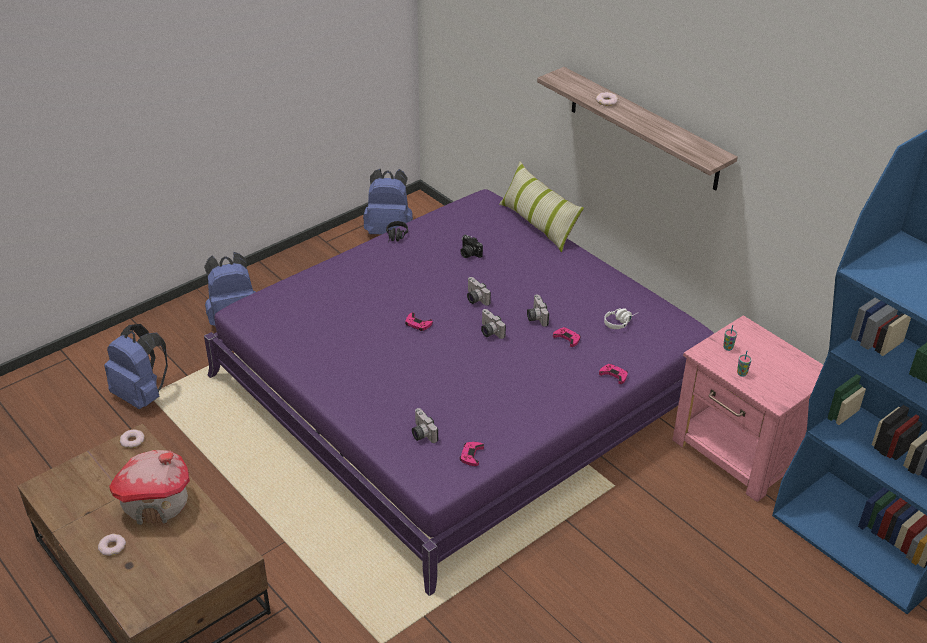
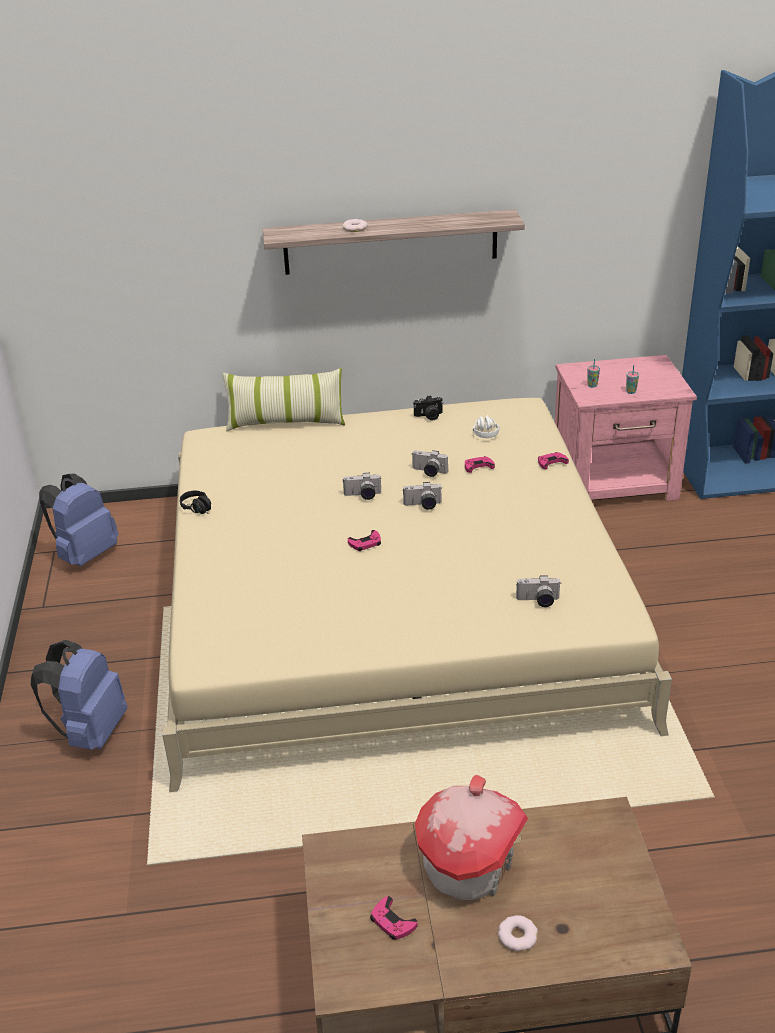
camera: 55 degrees left, 5 degrees down
blue backpack [104,324,168,409] -> none
donut [120,430,145,448] -> none
purple bed [204,189,714,596] -> beige bed [162,398,672,792]
camera [460,235,483,258] -> camera moved to [414,395,443,420]
pink game controller [460,442,484,466] -> pink game controller moved to [370,896,418,940]

